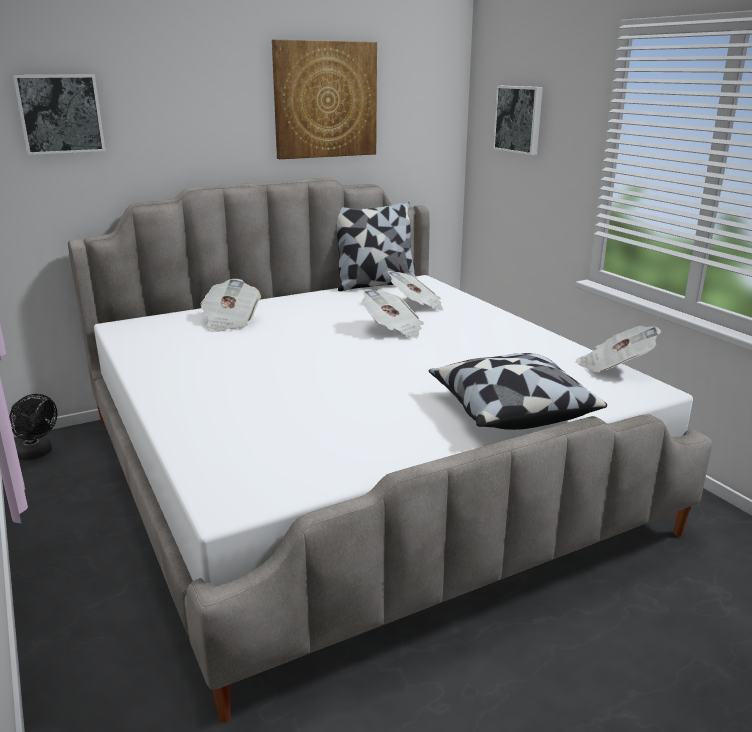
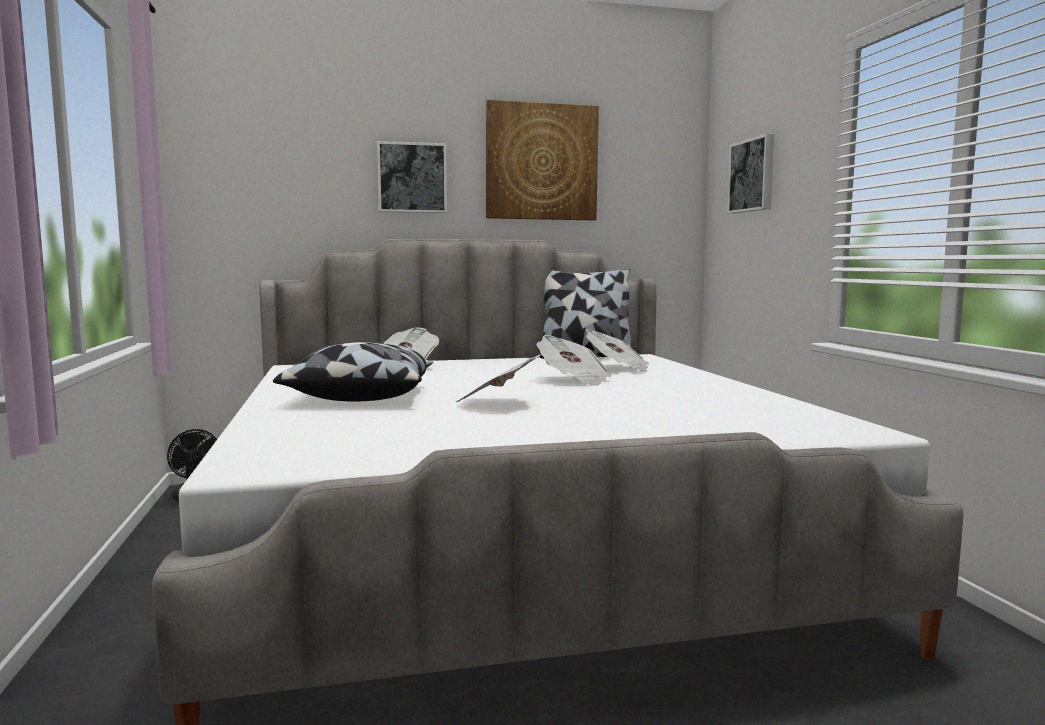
camera: 15 degrees right, 15 degrees down
picture [13,74,105,155] -> picture moved to [377,141,447,213]
pillow [429,353,607,430] -> pillow moved to [273,342,433,401]
newspaper [576,326,662,373] -> newspaper moved to [455,354,541,403]

